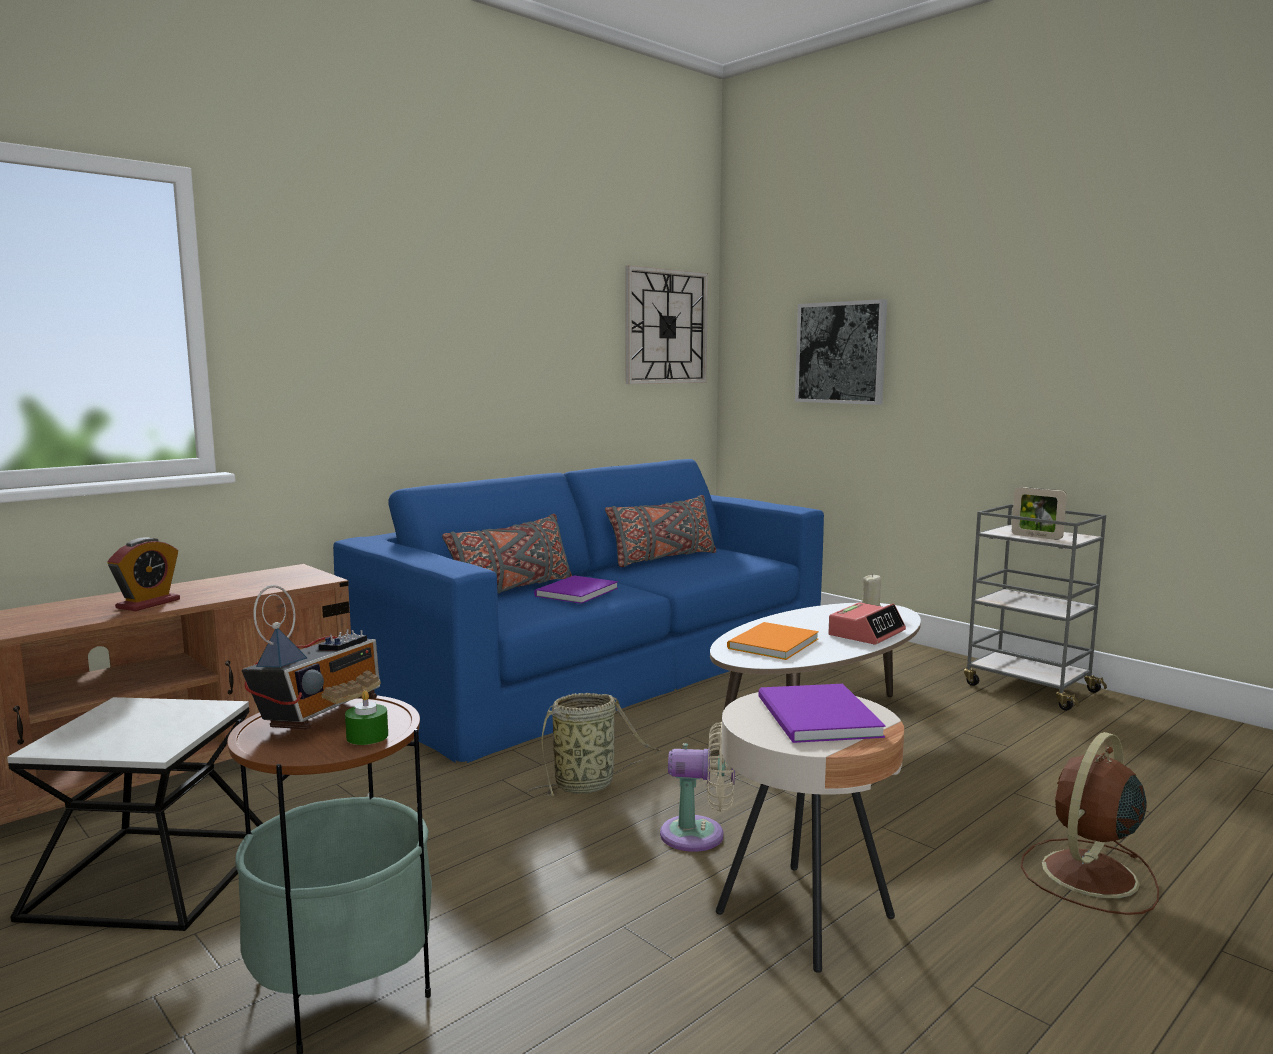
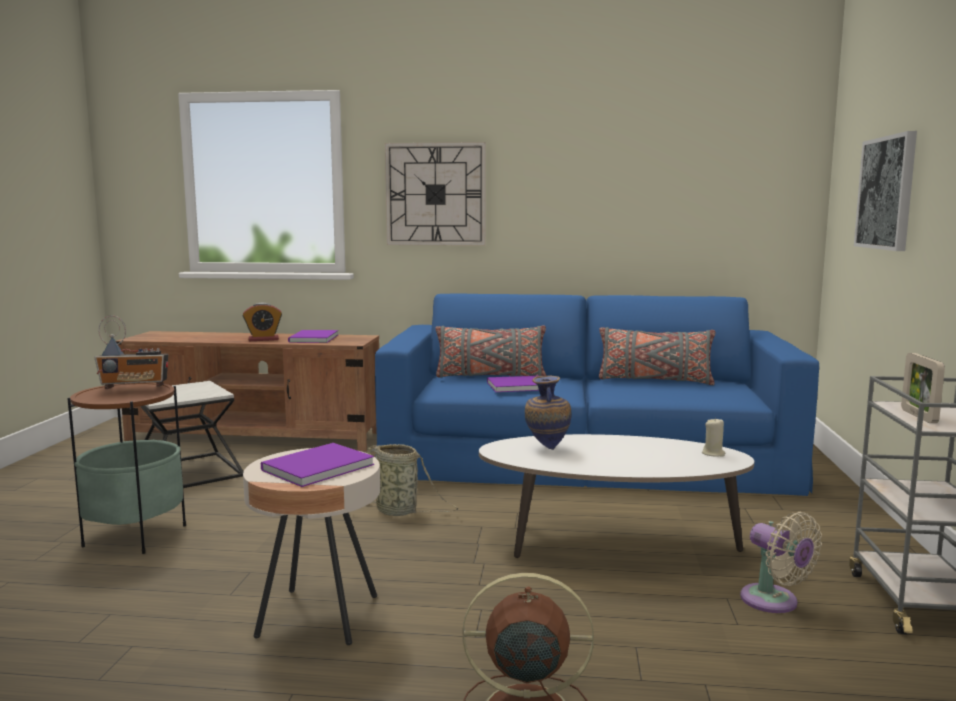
camera: 50 degrees right, 0 degrees up
green candle [345,690,388,745] -> none
wall clock [625,266,708,384] -> wall clock moved to [385,142,486,246]
beige fan [660,722,735,852] -> beige fan moved to [740,512,822,613]
orange book [727,622,819,660] -> vase [525,375,572,450]
alarm clock [828,602,906,644] -> none
none -> purple book [288,330,338,343]

